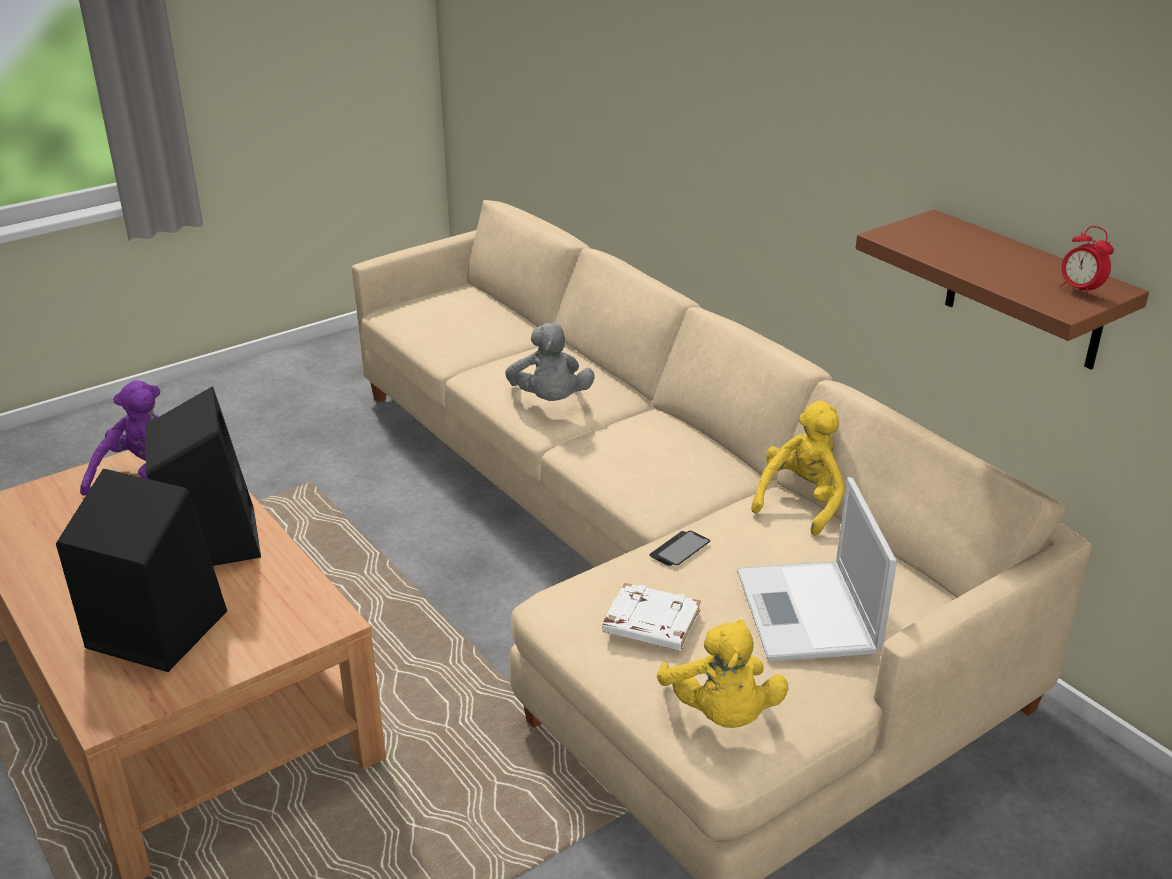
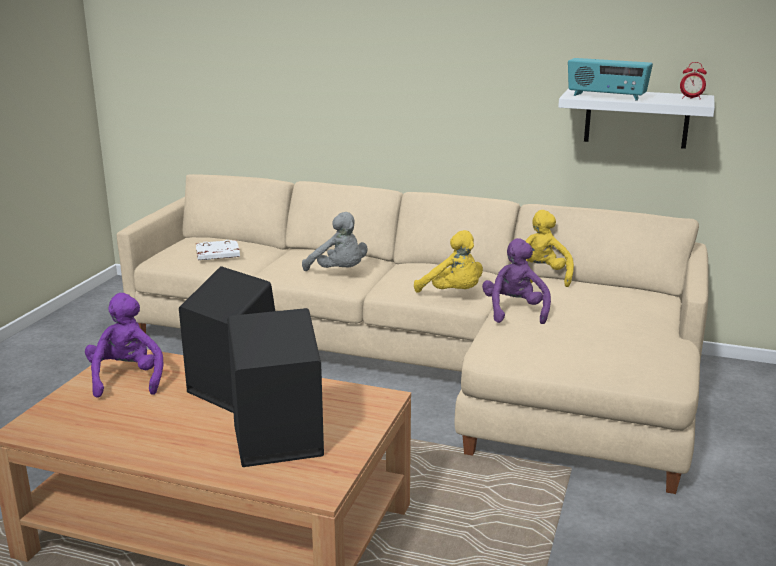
camera: 35 degrees left, 10 degrees down
white book [602,583,701,651] -> white book moved to [195,240,240,260]
phone [649,531,710,566] -> purple plush toy [482,238,551,324]
yellow plush toy [657,620,789,728] -> yellow plush toy moved to [414,230,483,293]
laptop [737,477,897,662] -> none
brown shelf [856,209,1149,370] -> white shelf [558,88,715,149]
none -> radio [568,58,653,101]

